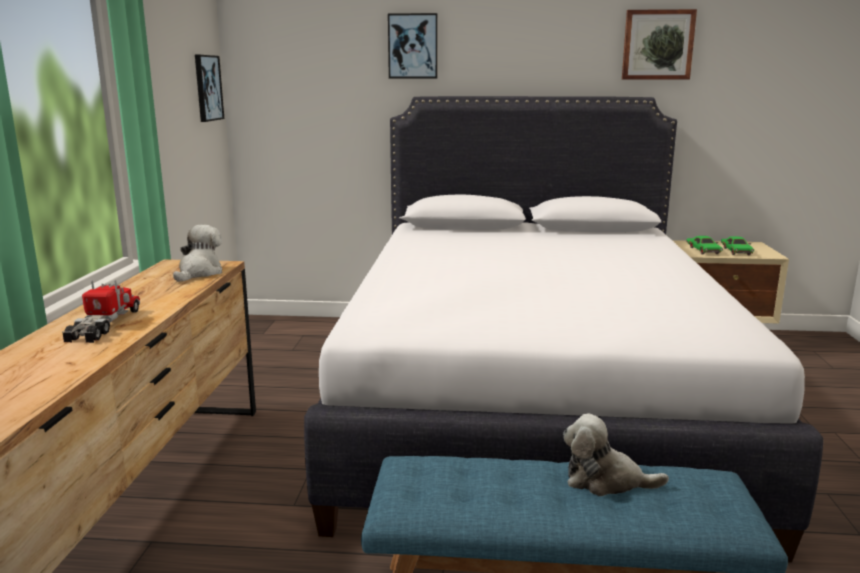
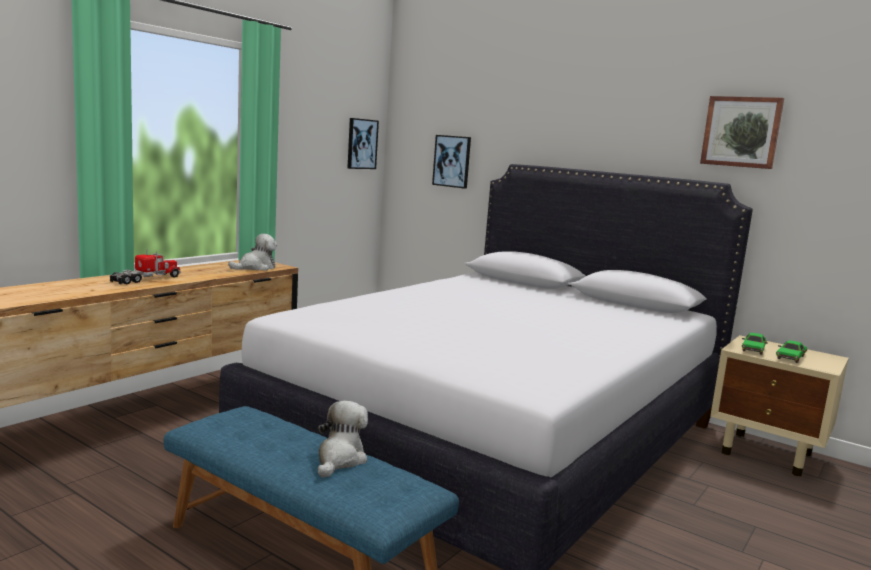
camera: 30 degrees right, 5 degrees down
picture [388,13,438,78] -> picture moved to [432,135,471,189]
plush toy [563,414,669,496] -> plush toy turned 60 degrees clockwise [318,401,368,478]

